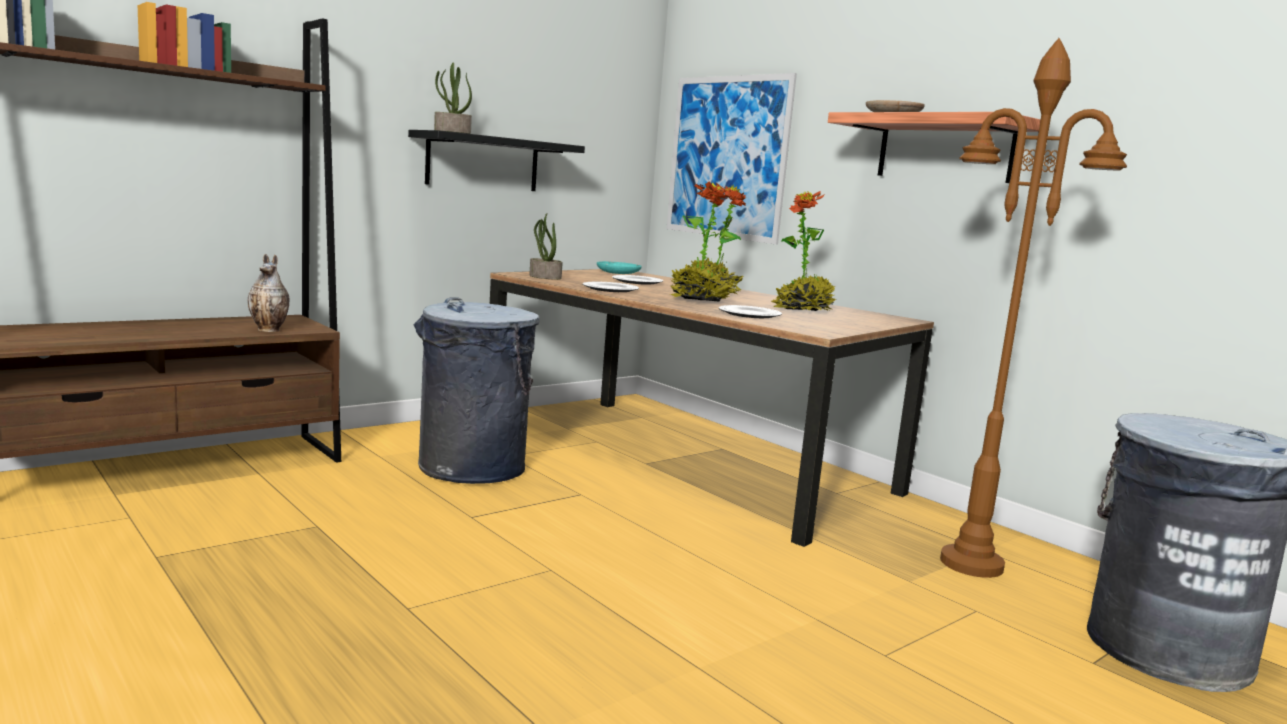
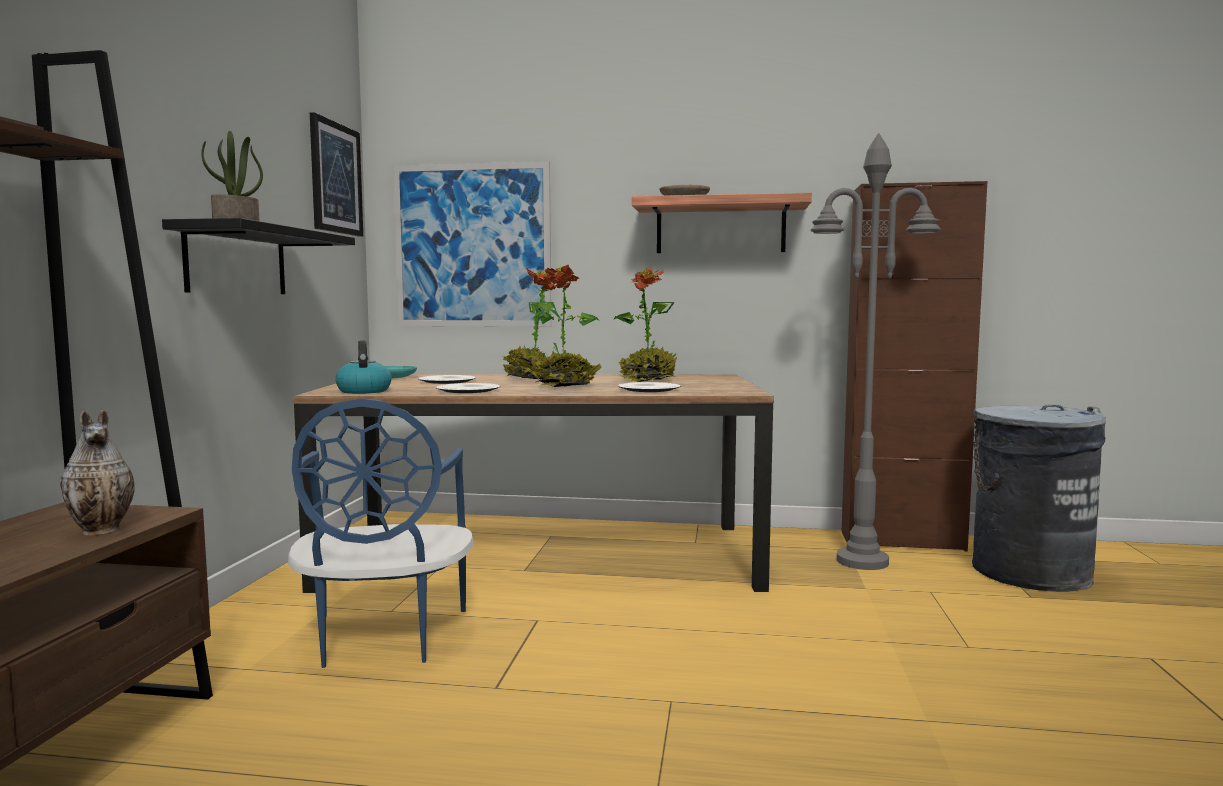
camera: 40 degrees left, 5 degrees down
grey trash can [414,298,540,484] -> blue chair [288,399,474,668]
potted plant [529,213,563,280] -> kettle [335,340,392,394]
brown floor lamp [940,38,1127,578] -> grey floor lamp [811,133,941,570]
none -> picture [310,112,363,236]
none -> brown cabinet [842,181,987,552]

